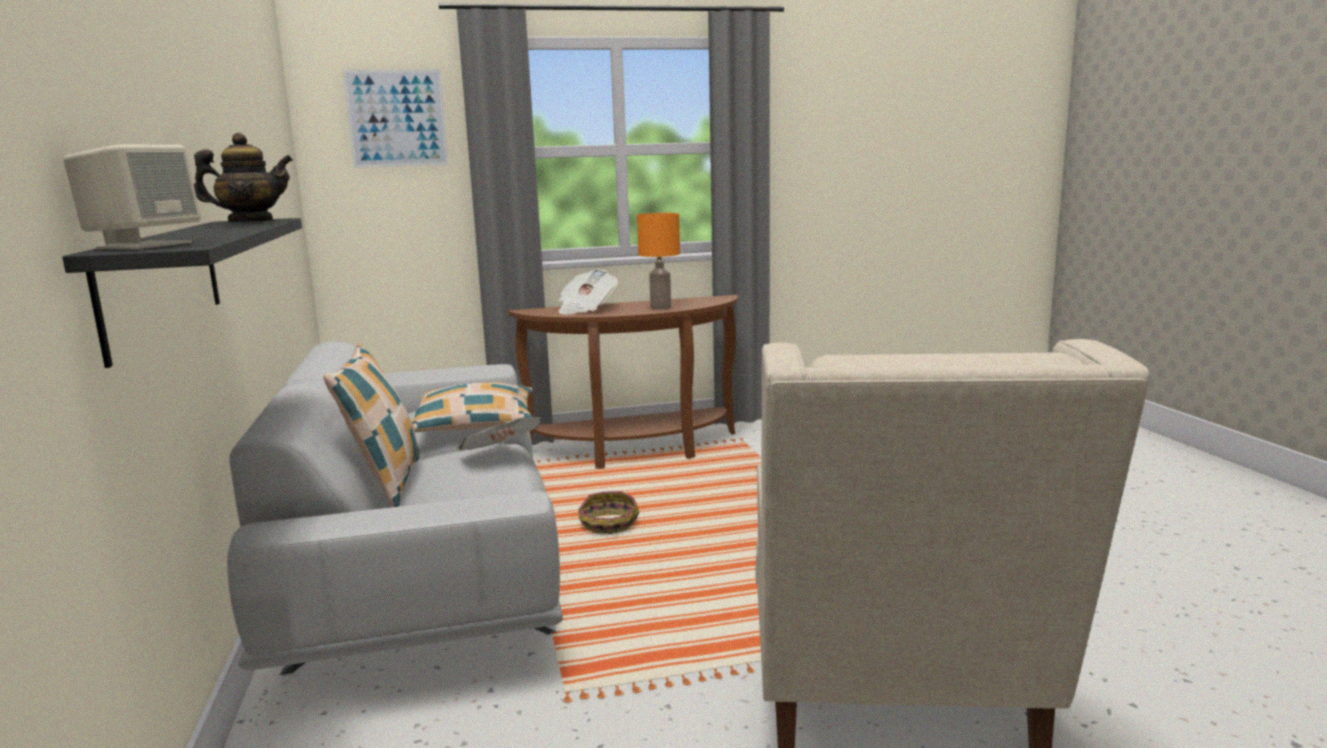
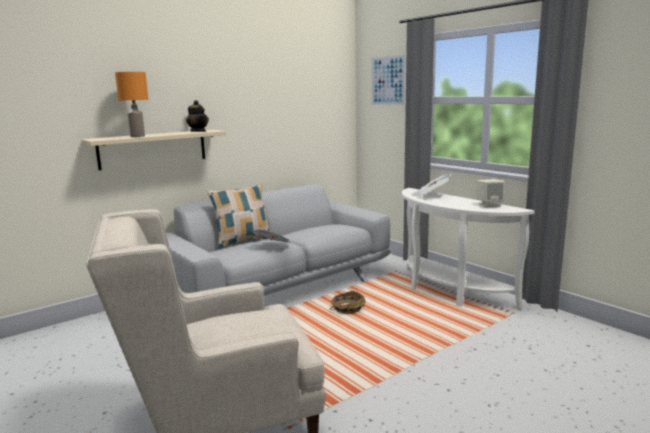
camera: 65 degrees right, 0 degrees up
black shelf [62,218,302,368] -> beige shelf [81,130,226,170]
beige speaker [63,144,201,249] -> beige speaker moved to [477,179,505,207]
pillow [412,382,533,432] -> none
brown console table [508,295,738,469] -> white console table [402,188,535,309]
orange table lamp [637,213,680,309] -> orange table lamp moved to [115,72,148,137]

